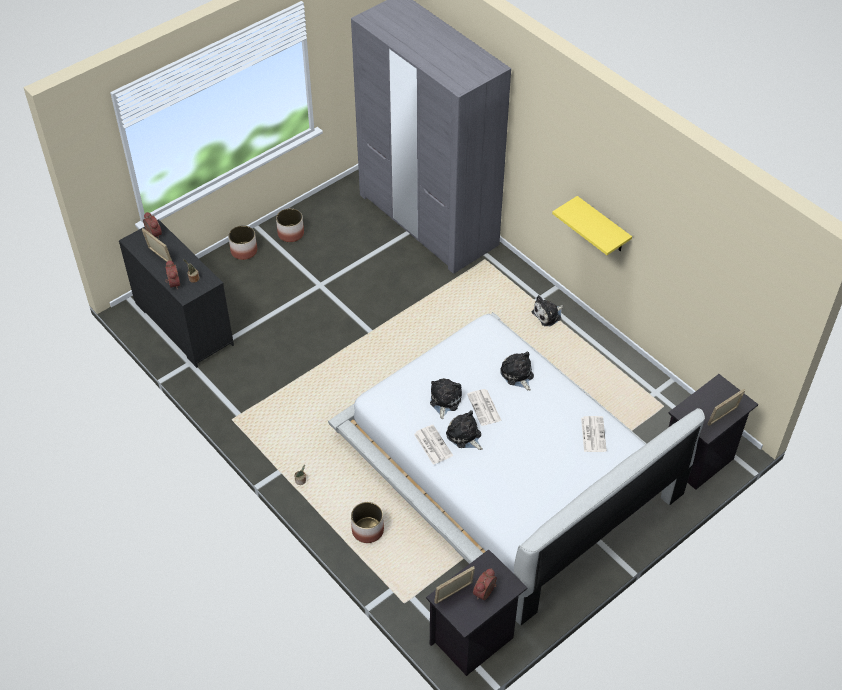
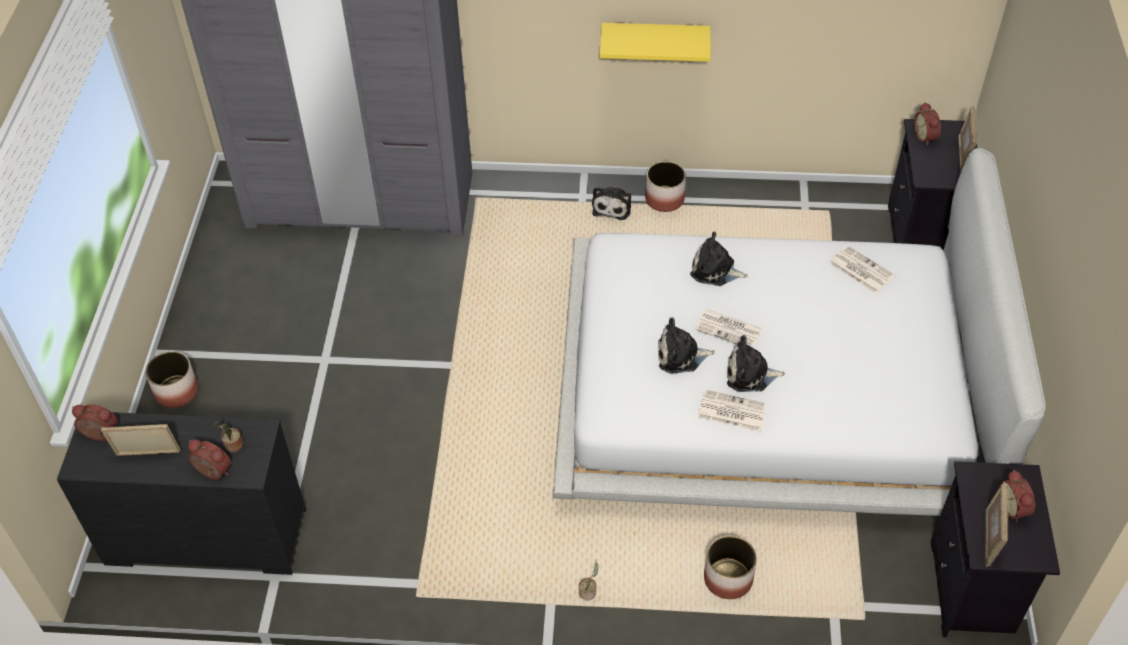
camera: 45 degrees left, 0 degrees up
planter [276,208,304,242] -> planter moved to [645,161,686,212]
plush toy [430,378,462,419] -> plush toy turned 60 degrees counterclockwise [658,317,715,374]
none -> alarm clock [914,102,941,146]

